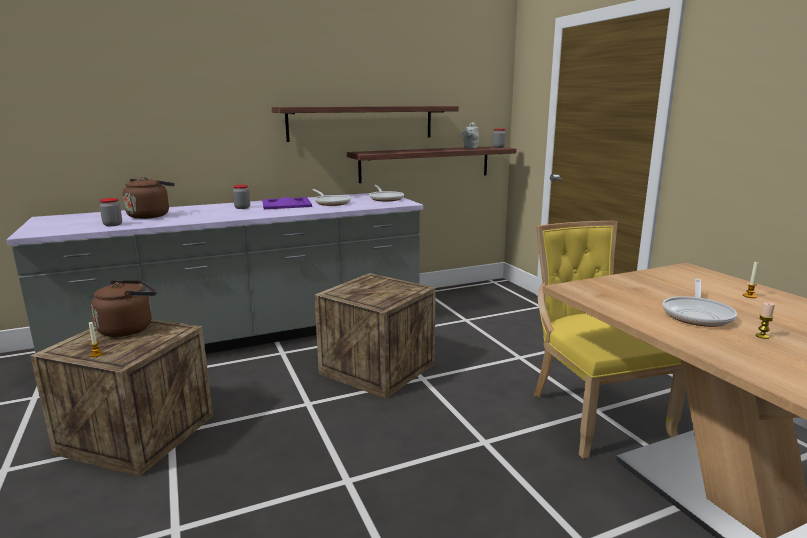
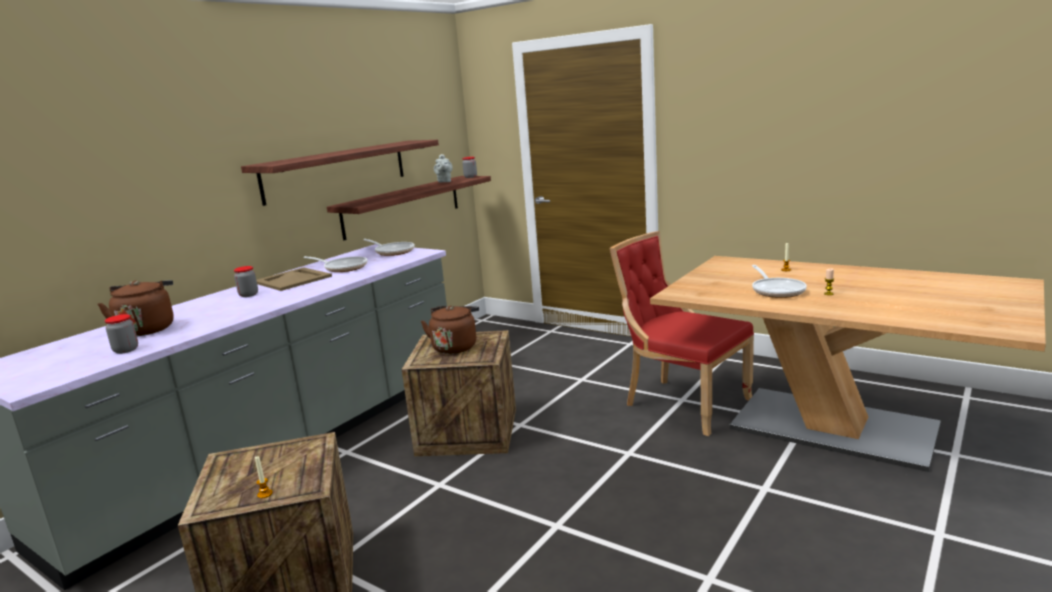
camera: 30 degrees left, 0 degrees up
brown kettle [91,280,157,337] -> brown kettle moved to [421,306,479,354]
purple tray [262,197,312,209] -> beige tray [256,267,332,291]
yellow chair [534,221,686,459] -> red chair [610,231,754,436]

